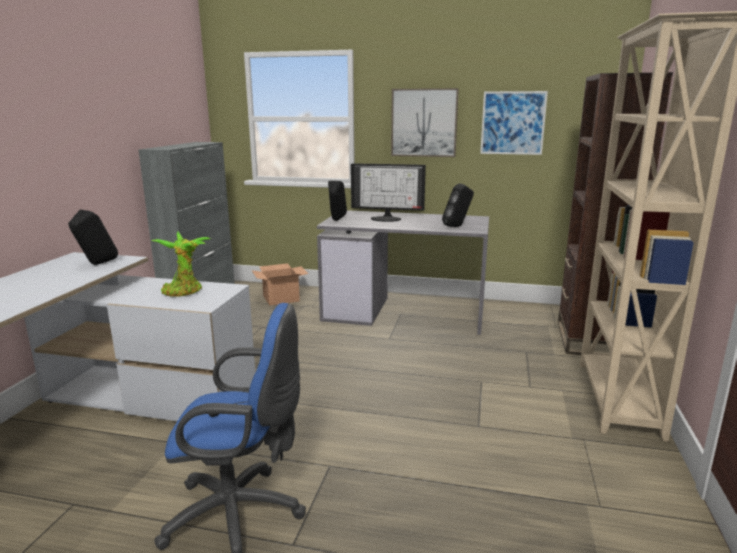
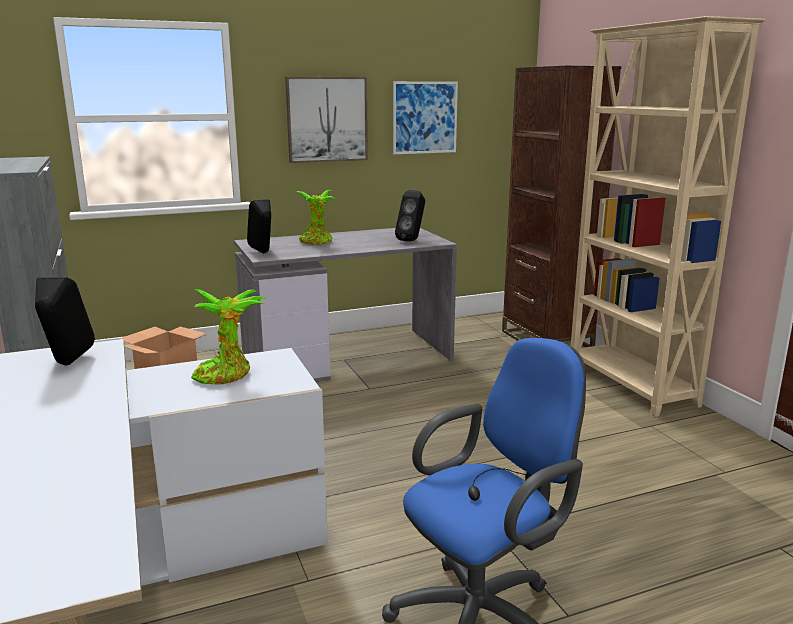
camera: 35 degrees left, 0 degrees up
monitor [351,163,426,222] -> potted plant [296,190,335,245]

